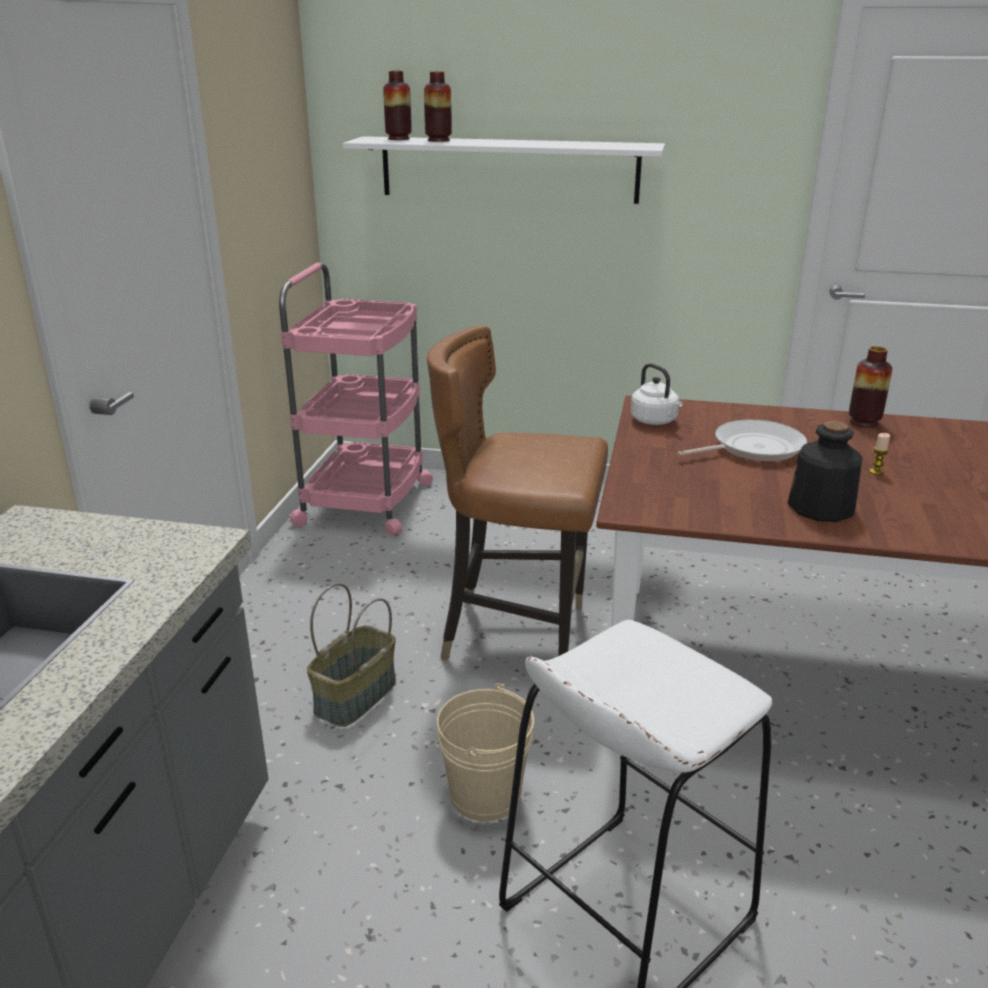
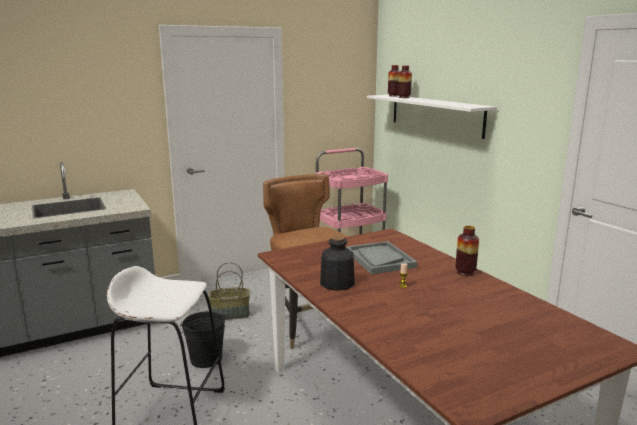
camera: 50 degrees right, 10 degrees down
beige bucket [437,683,534,822] -> black bucket [180,311,228,368]
white kettle [631,363,683,425] -> none
frying pan [677,419,807,461] -> grey tray [346,241,417,275]

